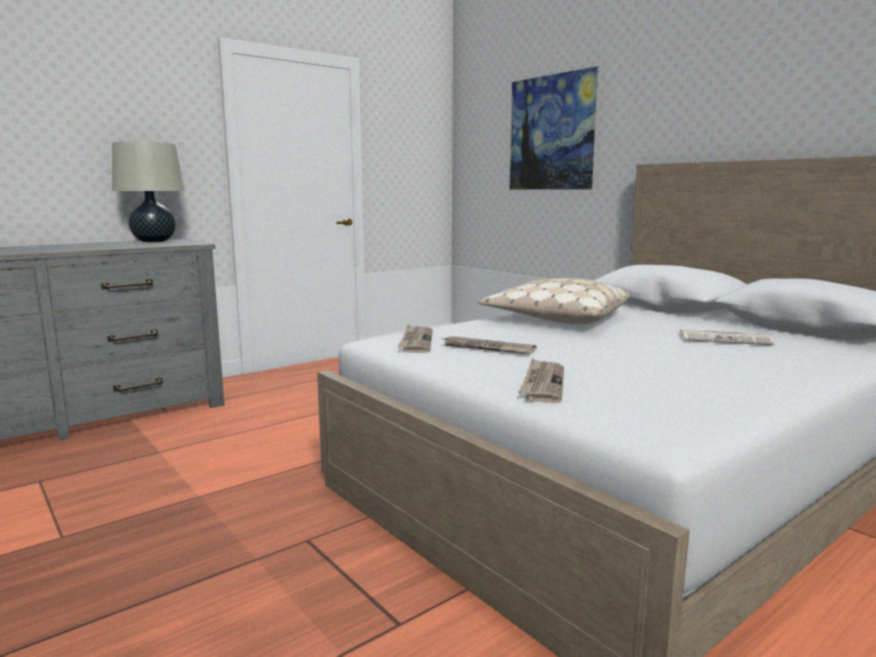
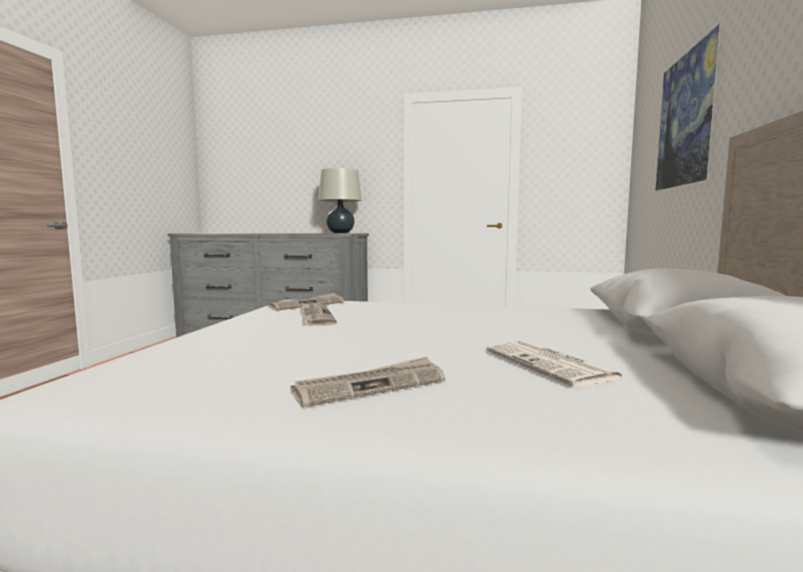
camera: 50 degrees right, 5 degrees down
beige pillow [478,278,631,325] -> none
newspaper [519,358,564,403] -> newspaper moved to [290,356,445,408]

